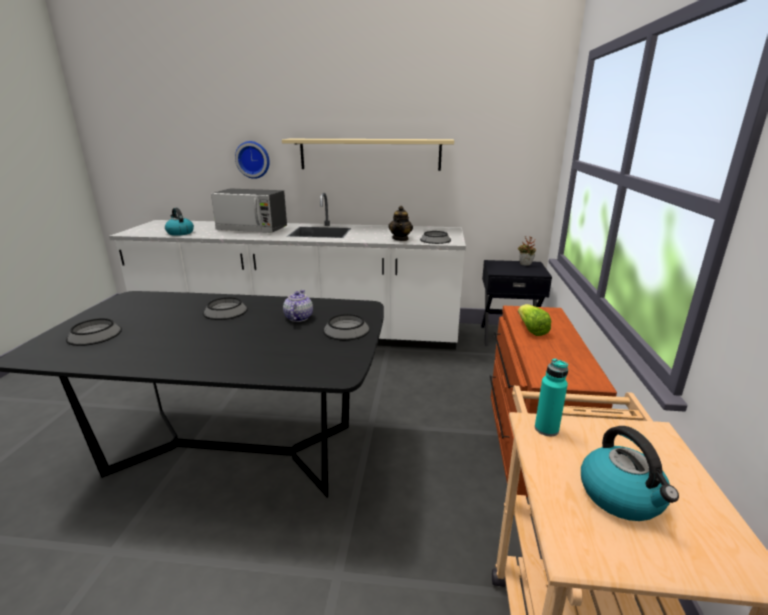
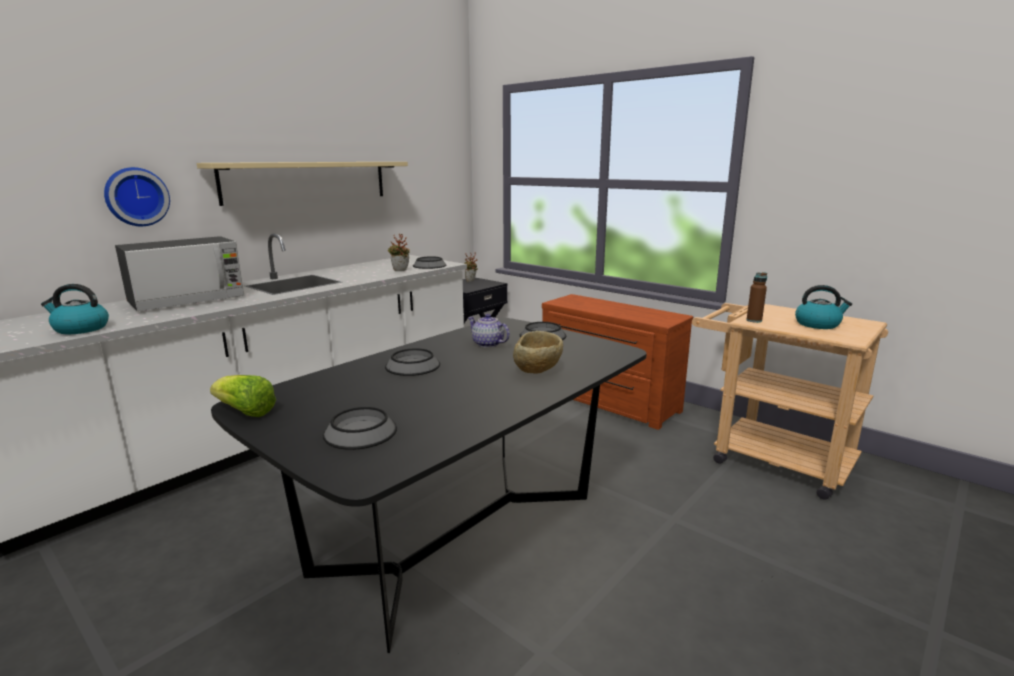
camera: 55 degrees left, 5 degrees down
teapot [388,206,413,241] -> potted plant [388,234,410,271]
lettuce [518,304,551,336] -> lettuce moved to [210,375,276,417]
turquoise bottle [535,358,568,436] -> brown bottle [746,272,767,323]
none -> beige bowl [513,331,563,373]

